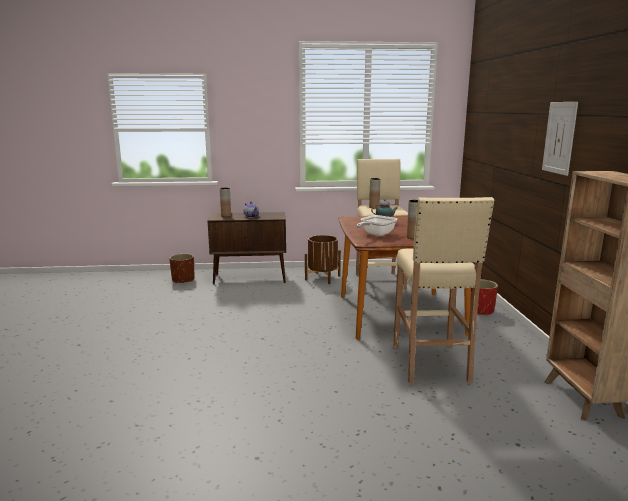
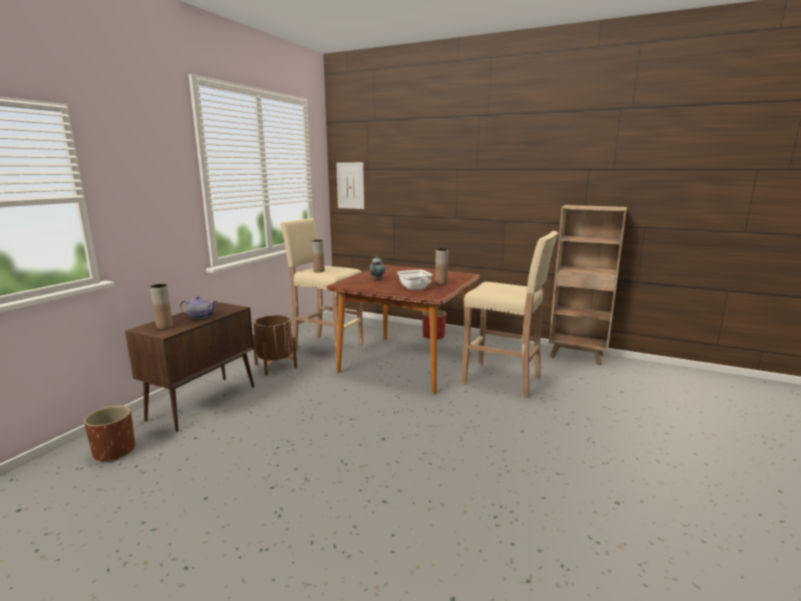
camera: 60 degrees left, 0 degrees up
picture [542,102,578,176] -> picture moved to [336,162,364,209]

